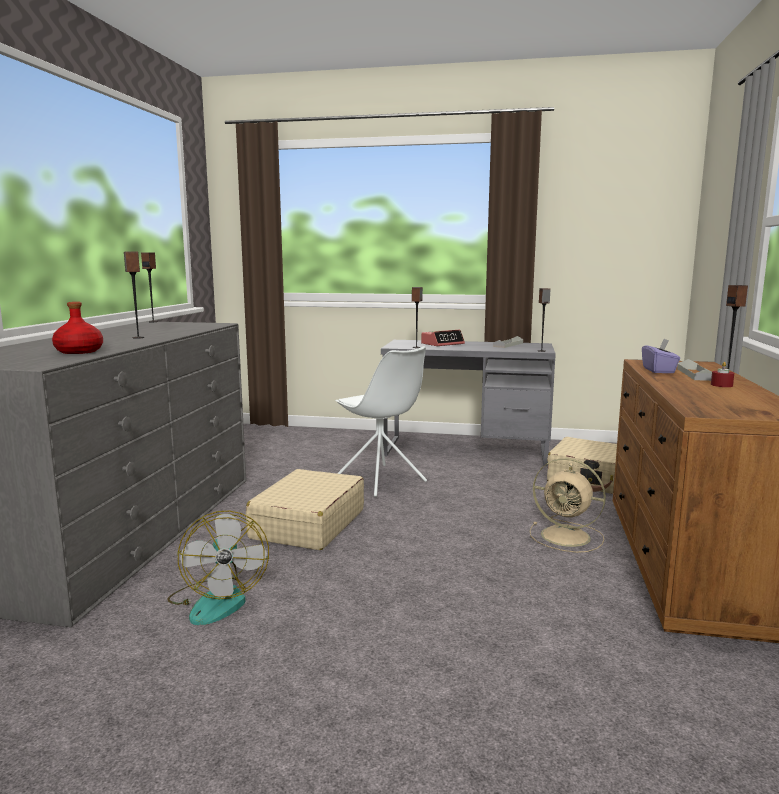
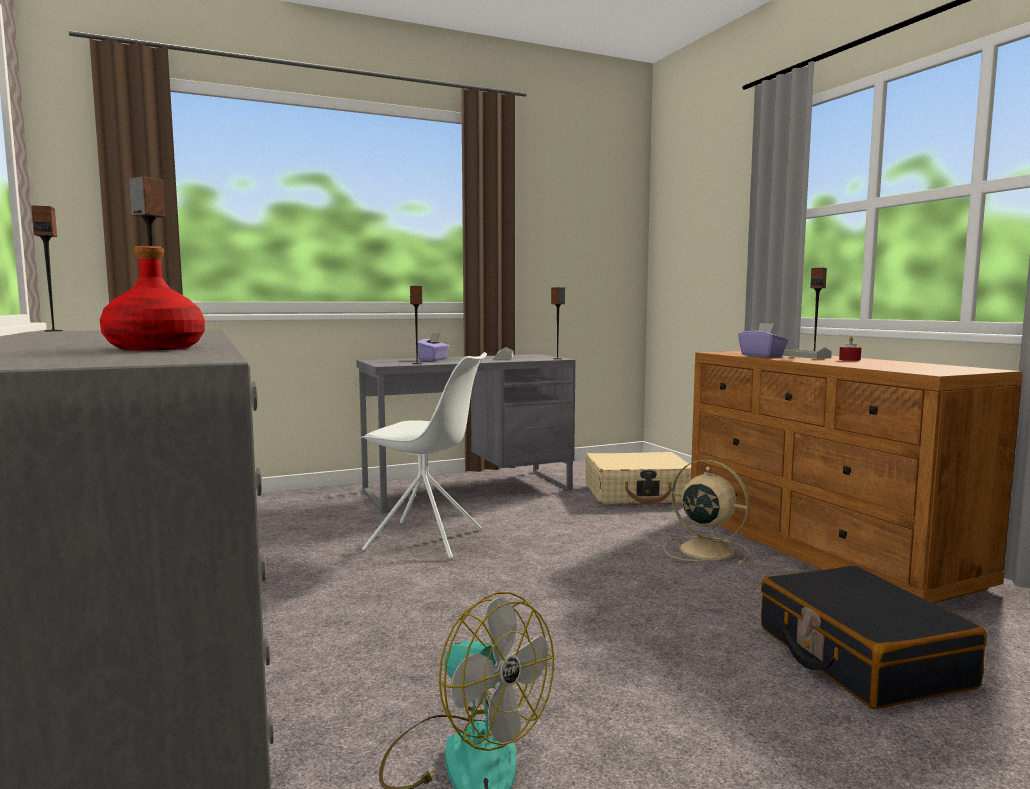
camera: 35 degrees left, 5 degrees down
beige suitcase [246,469,364,550] -> none
alarm clock [421,330,465,346] -> purple tissue box [418,333,450,361]
beige fan [530,458,606,553] -> beige fan turned 135 degrees counterclockwise [663,460,750,565]
none -> black suitcase [761,565,987,709]

